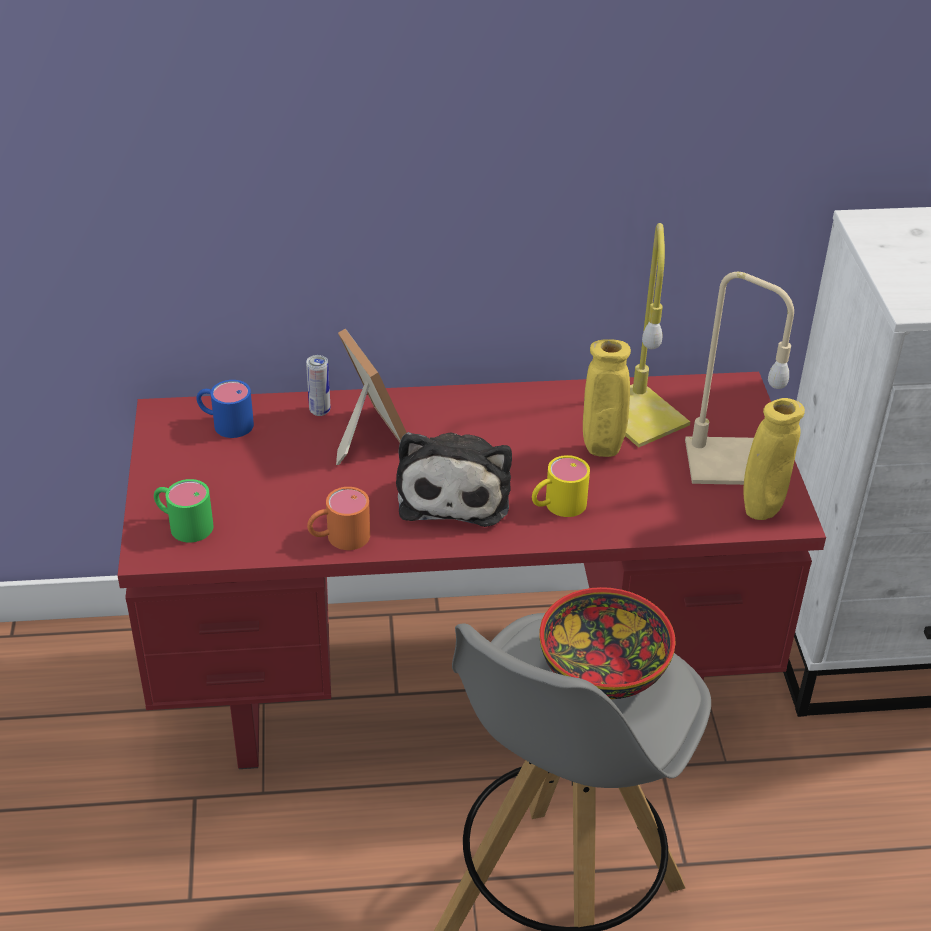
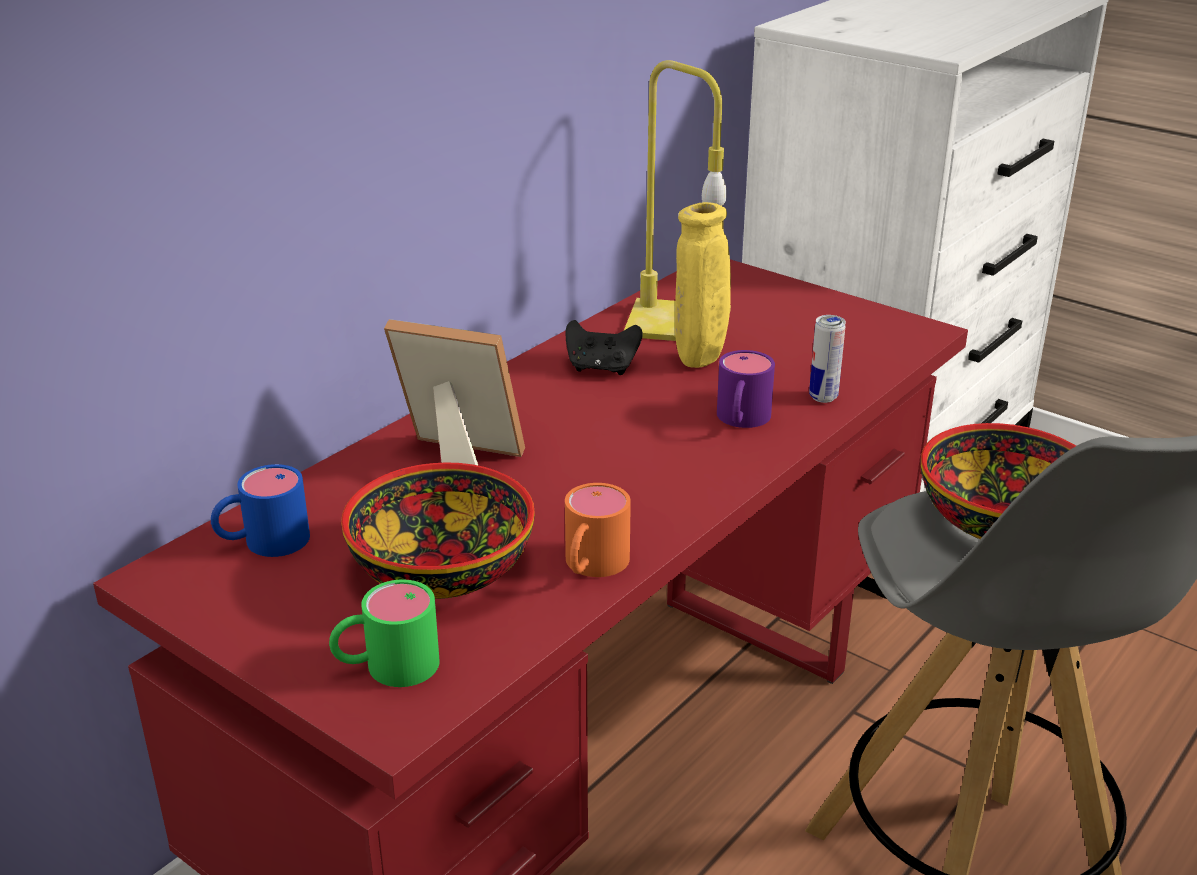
camera: 45 degrees left, 10 degrees down
can [306,355,331,416] -> can moved to [809,315,846,403]
plush toy [396,432,512,527] -> none
yellow mug [532,455,590,517] -> purple mug [717,350,775,428]
beige table lamp [685,272,794,485] -> none
yellow vase [744,398,805,520] -> none
none -> bowl [341,462,535,599]
none -> black game controller [565,320,643,375]

